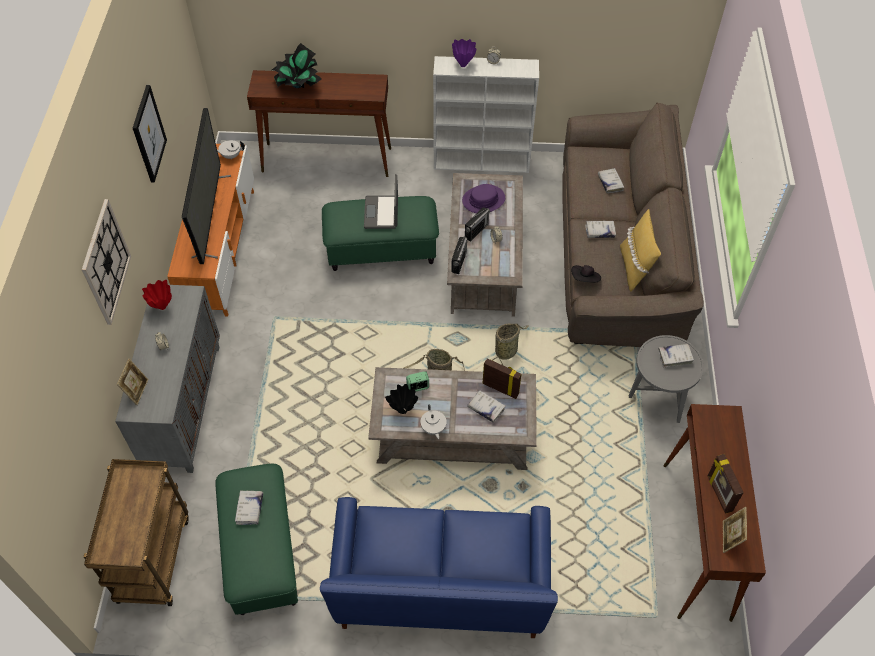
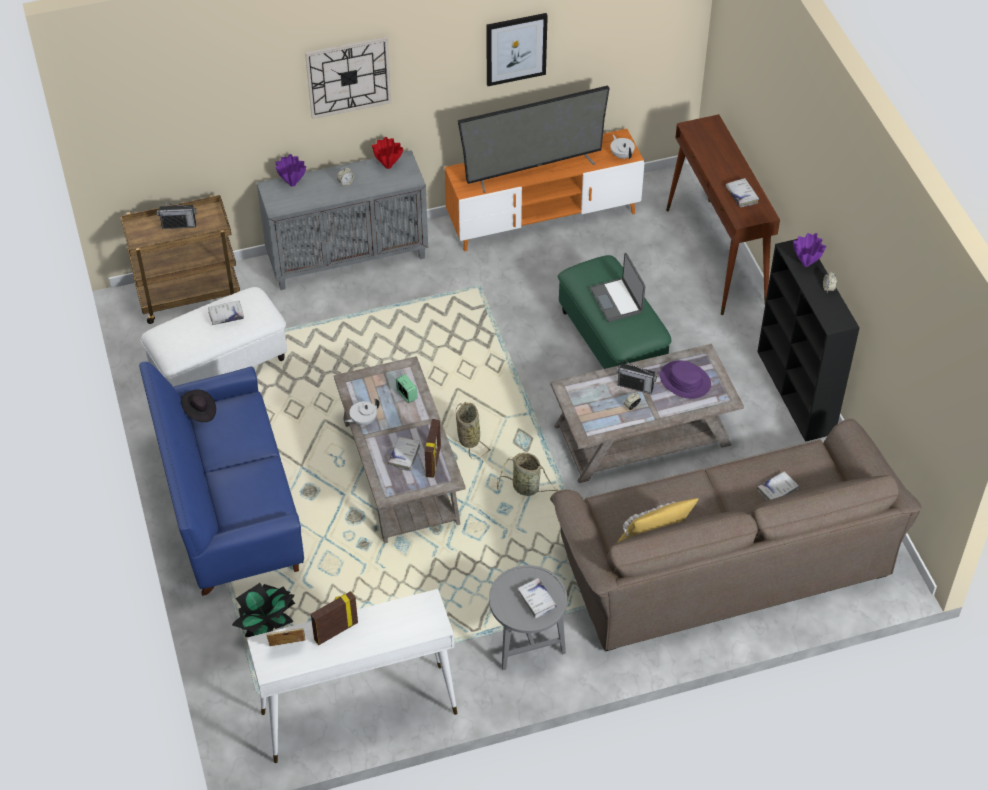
camera: 70 degrees right, 5 degrees down
picture frame [117,359,149,405] -> purple vase [275,154,306,187]
green ottoman [215,464,298,615] -> white ottoman [141,287,287,387]
potted plant [272,43,322,88] -> potted plant moved to [232,583,295,637]
laptop [364,174,398,229] -> laptop turned 90 degrees counterclockwise [590,253,645,322]
black vase [385,384,418,414] -> none
white bookcase [433,56,539,173] -> black bookcase [757,239,860,442]
radio [451,237,467,274] -> radio moved to [157,202,196,229]
black hat [571,265,601,283] -> black hat moved to [181,390,216,422]
white book [585,221,616,238] -> white book moved to [726,178,759,207]
brown console table [664,404,766,622] -> white console table [247,589,457,763]

